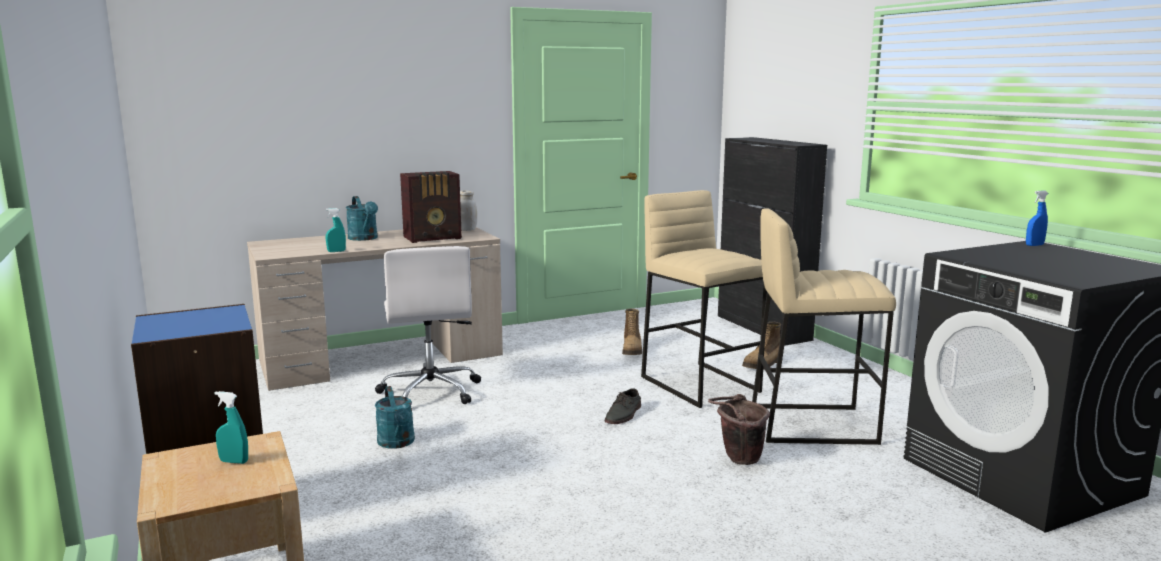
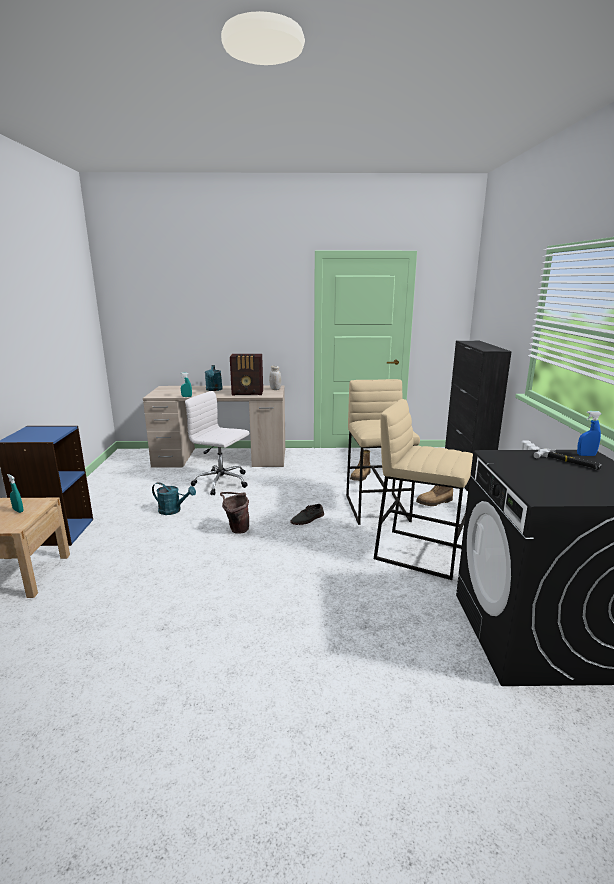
camera: 25 degrees right, 5 degrees up
white office chair [375,246,481,404] -> white office chair turned 105 degrees clockwise [185,391,249,495]
turquoise watering can [375,386,415,449] -> turquoise watering can turned 75 degrees counterclockwise [152,482,196,515]
brown bucket [708,394,770,465] -> brown bucket moved to [220,492,249,534]
none -> hammer [533,449,602,470]

